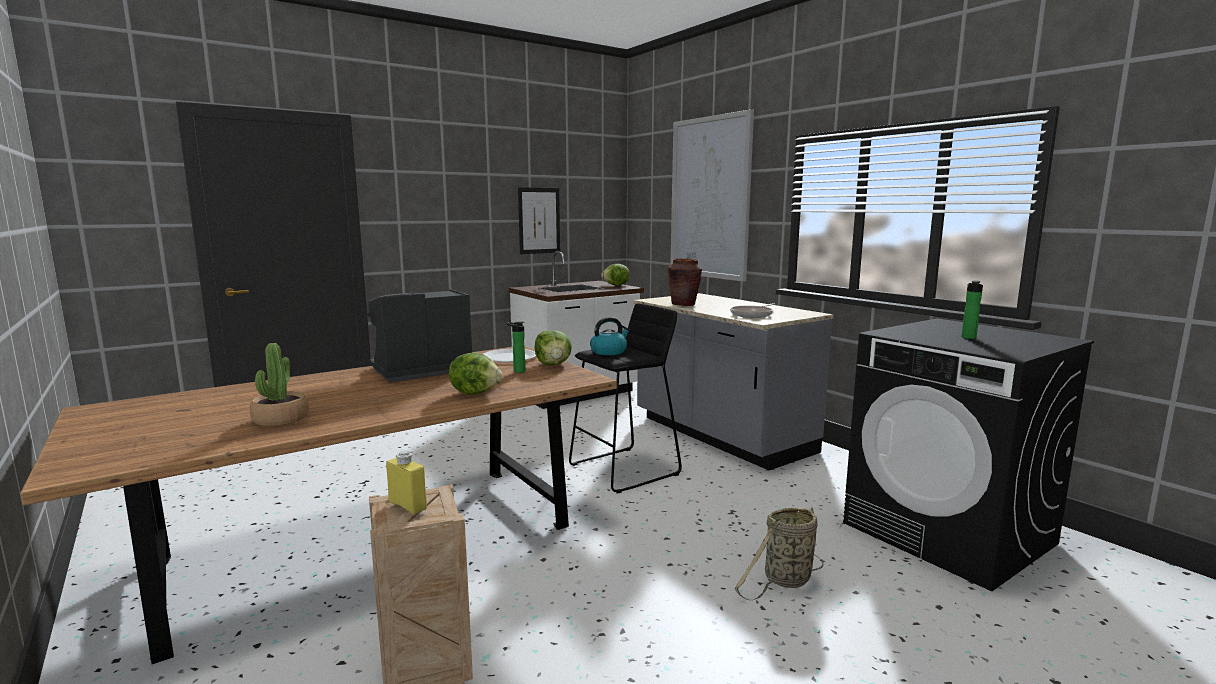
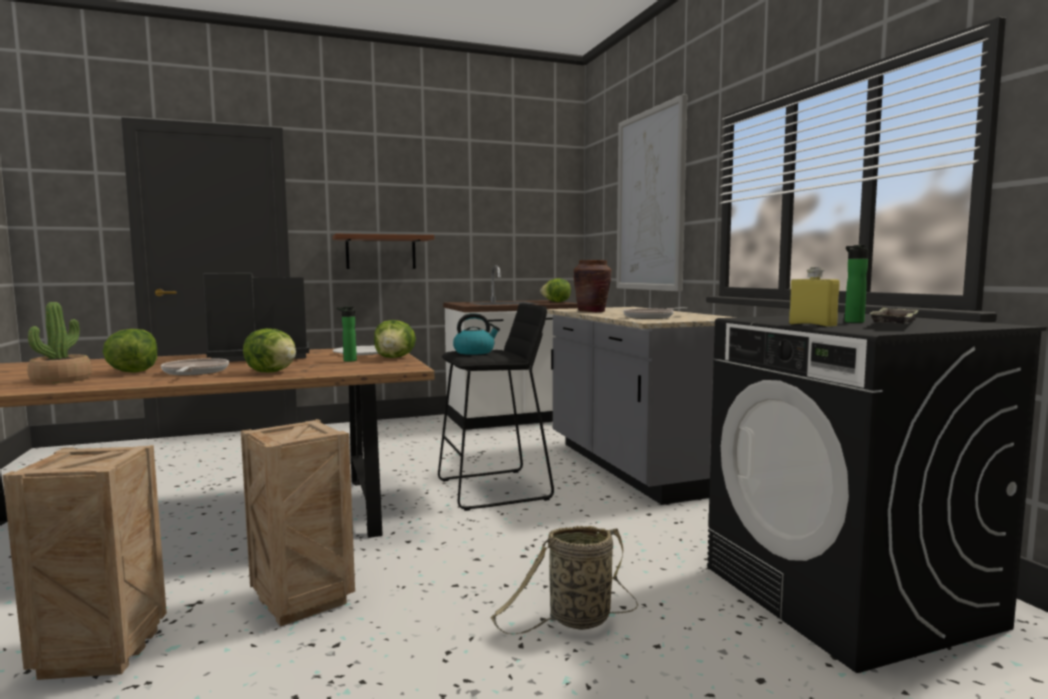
camera: 15 degrees right, 5 degrees down
yellow bottle [386,450,427,514] -> yellow bottle moved to [789,267,840,327]
picture [518,187,560,254] -> none
none -> lettuce [103,329,158,373]
none -> frying pan [161,358,229,375]
none -> crate [241,419,355,627]
none -> brown shelf [333,234,434,269]
none -> tray [869,307,919,324]

